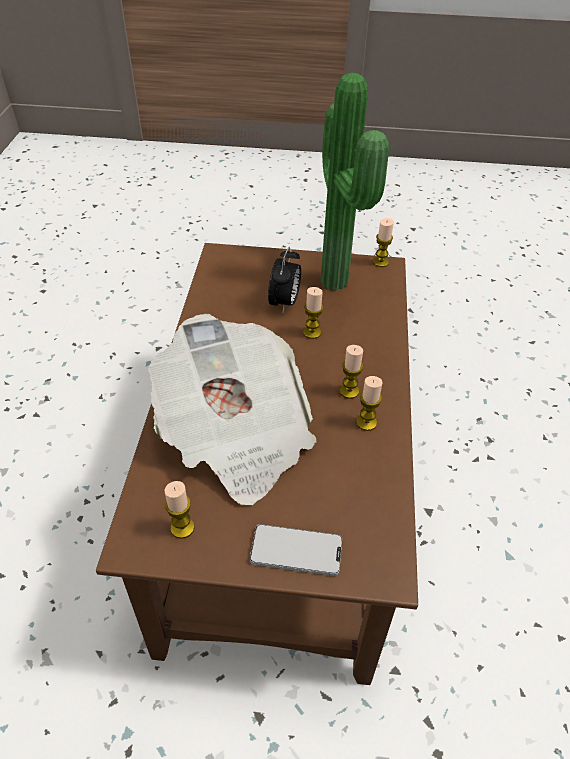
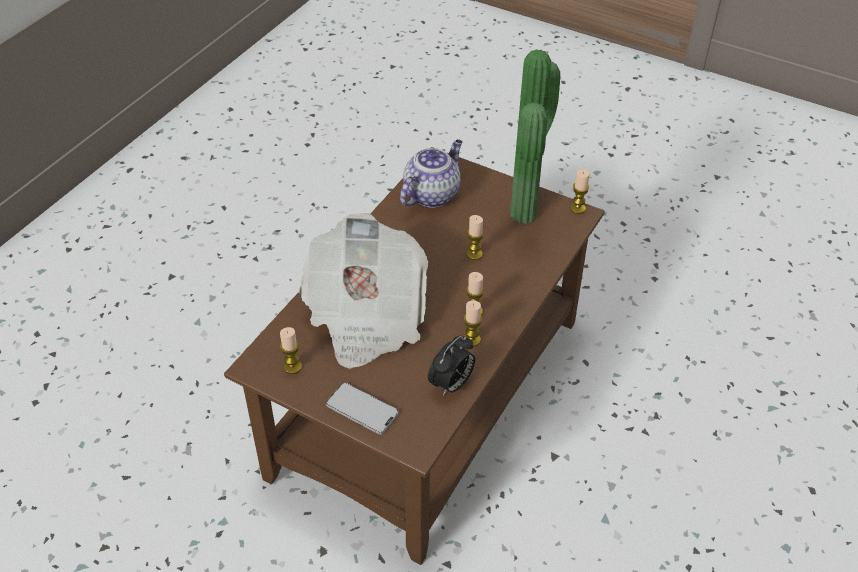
camera: 25 degrees right, 0 degrees up
alarm clock [268,247,301,312] -> alarm clock moved to [428,336,475,396]
none -> teapot [400,139,463,208]

